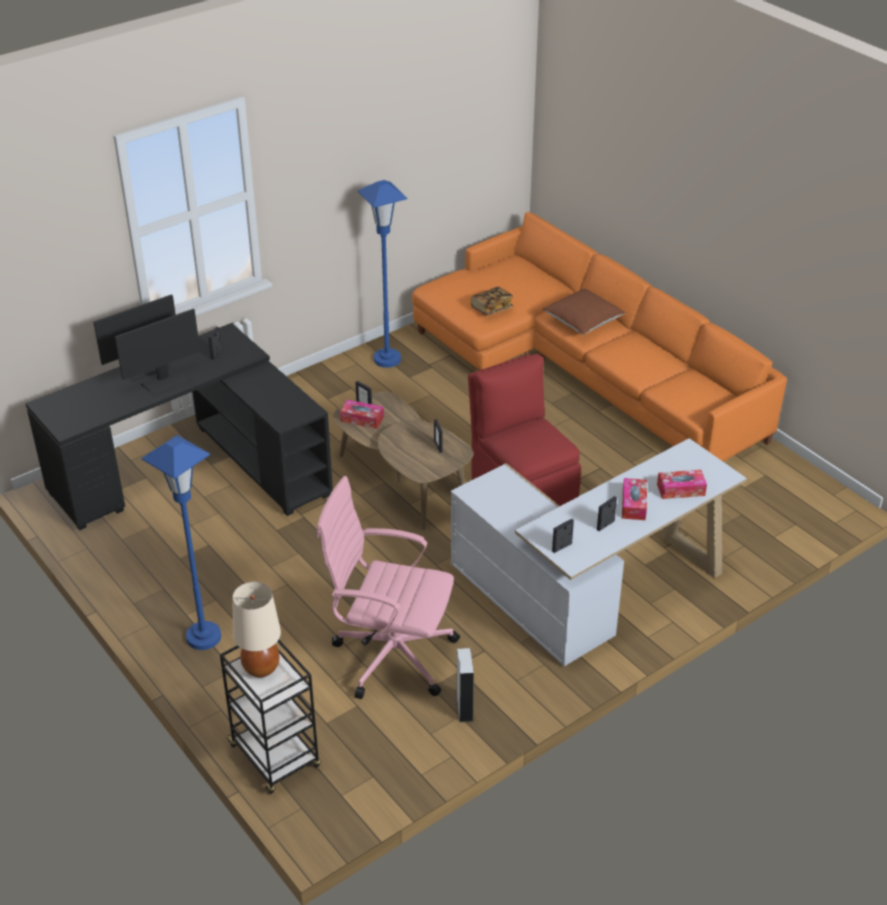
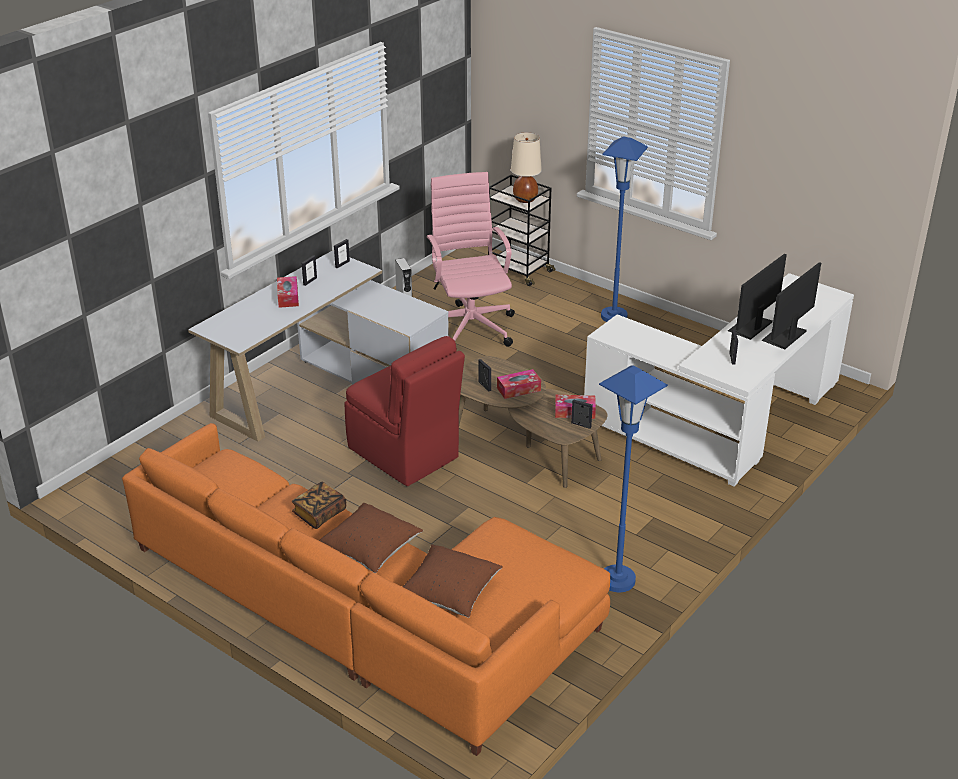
camera: 165 degrees right, 5 degrees down
black desk [25,323,333,530] -> white desk [584,273,854,487]
pink office chair [316,476,460,699] -> pink office chair turned 105 degrees counterclockwise [427,172,515,347]
book [471,287,513,315] -> book moved to [292,482,346,529]
tissue box [657,470,707,499] -> tissue box moved to [497,369,541,399]
none -> brown pillow [403,545,503,618]

